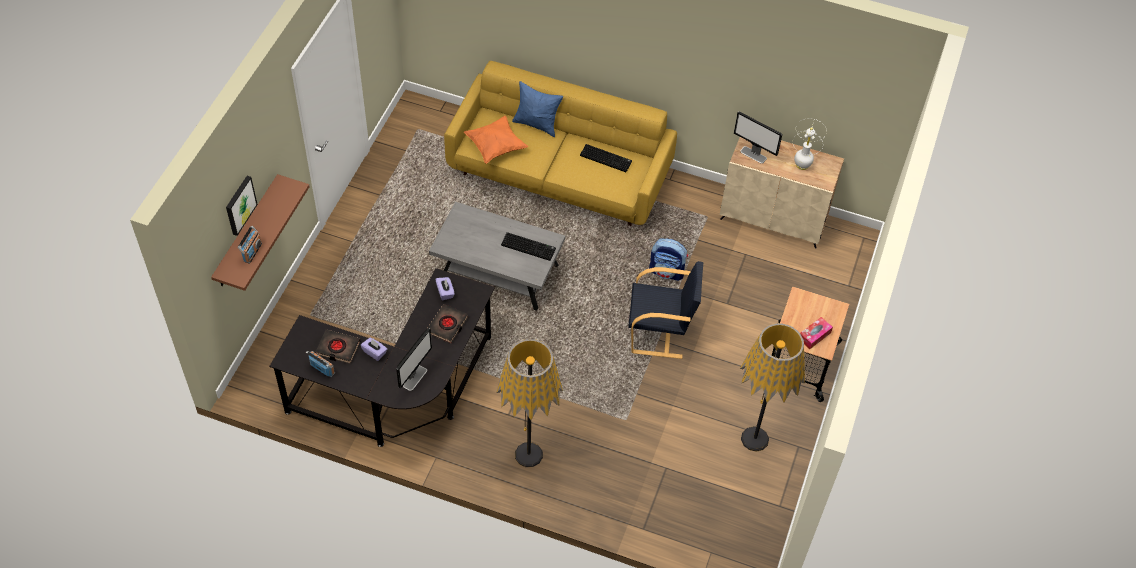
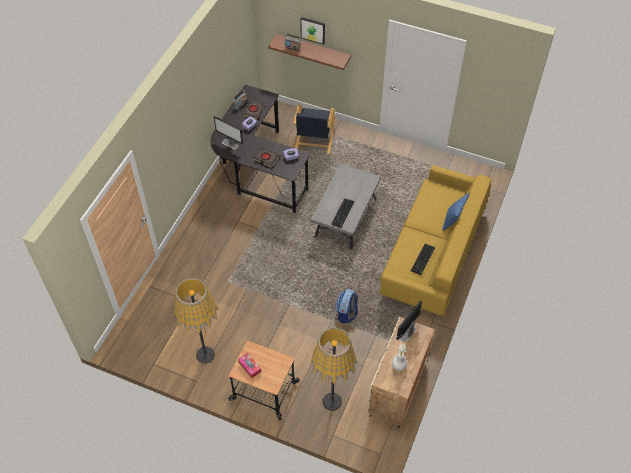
camera: 95 degrees right, 0 degrees up
orange pillow [464,116,528,164] -> none
floor lamp [496,339,563,467] -> floor lamp moved to [310,328,357,411]
black armchair [628,261,703,359] -> black armchair moved to [294,104,335,154]

